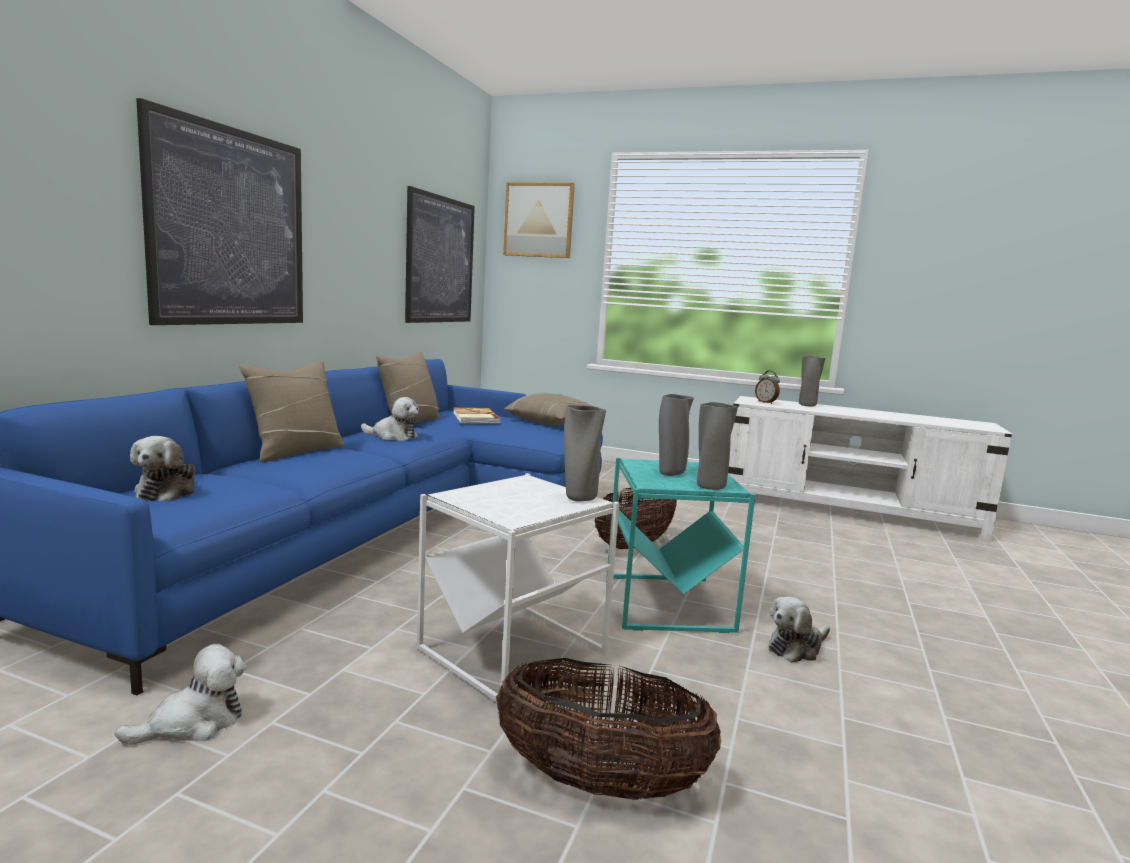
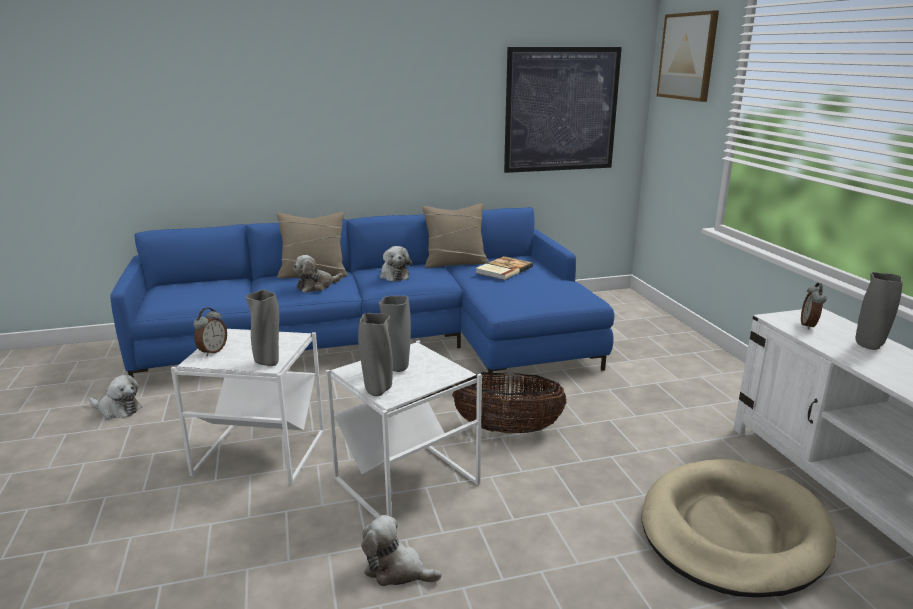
camera: 55 degrees right, 10 degrees up
plush toy [130,436,196,502] -> plush toy moved to [293,255,343,293]
picture [136,98,303,325] -> none
basket [496,658,721,800] -> none
beige pillow [504,393,591,425] -> none
turquoise side table [607,458,755,633] -> white side table [326,340,482,519]
none -> alarm clock [193,308,227,356]
none -> beige dog bed [642,459,836,597]

